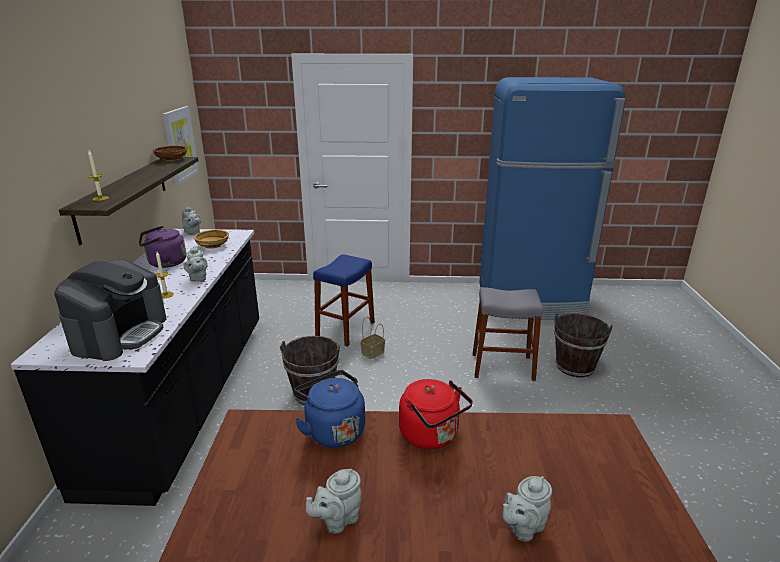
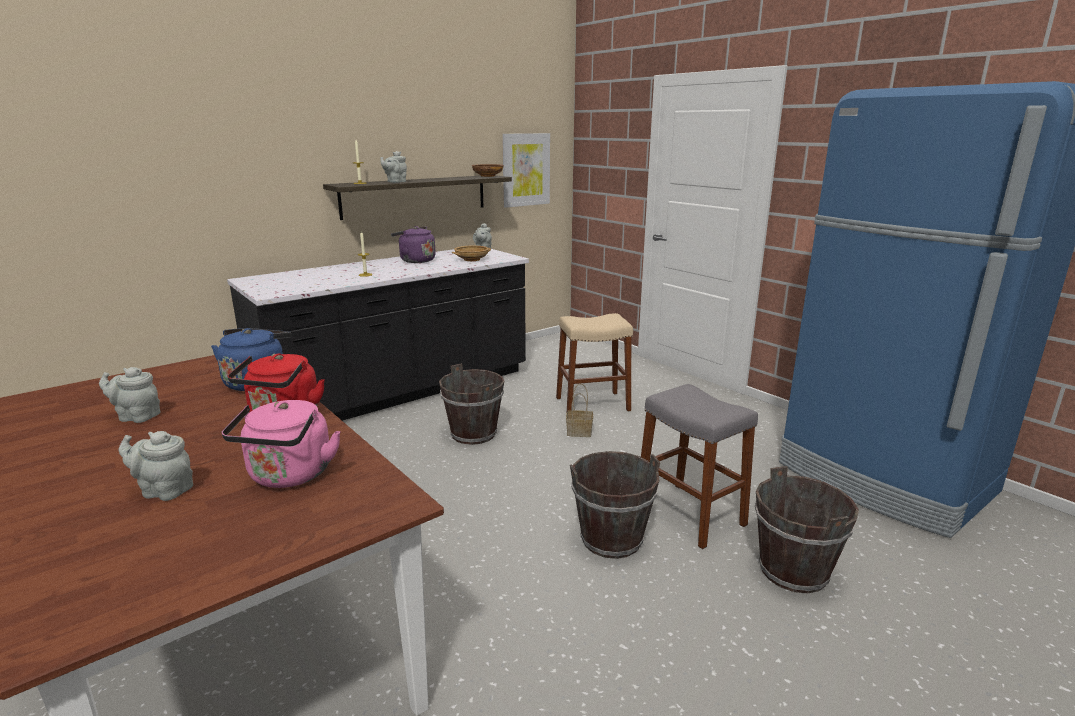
camera: 50 degrees right, 5 degrees down
coffee machine [54,259,166,361] -> none
grey teapot [183,246,207,282] -> grey teapot moved to [380,151,407,183]
blue stool [313,254,375,346] -> beige stool [556,313,633,411]
none -> pink kettle [222,400,341,488]
none -> brown bucket [570,451,660,559]

